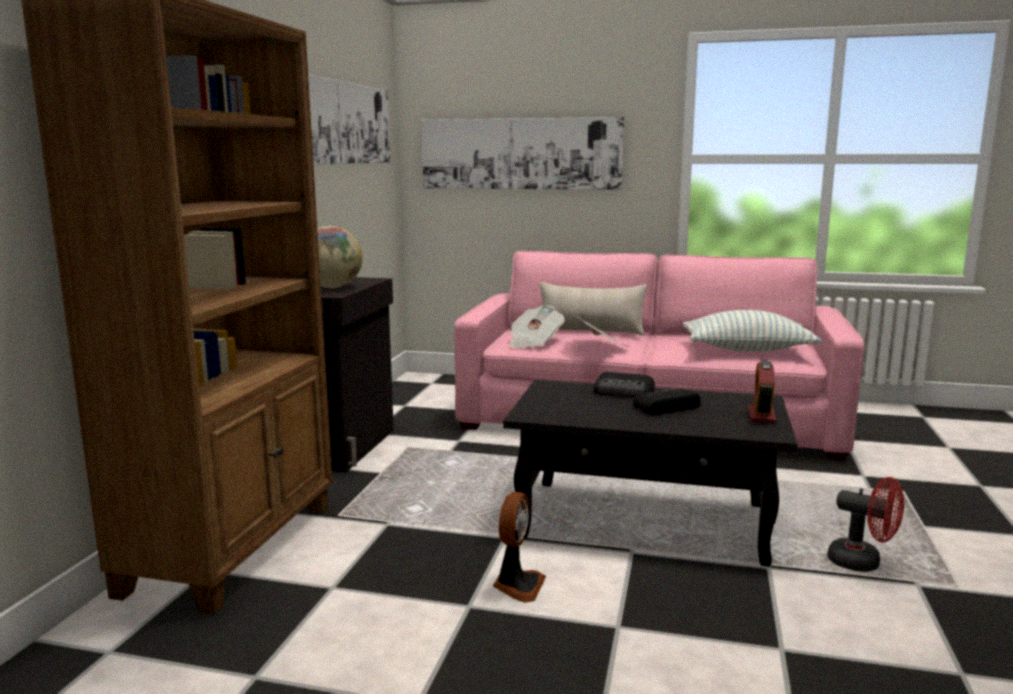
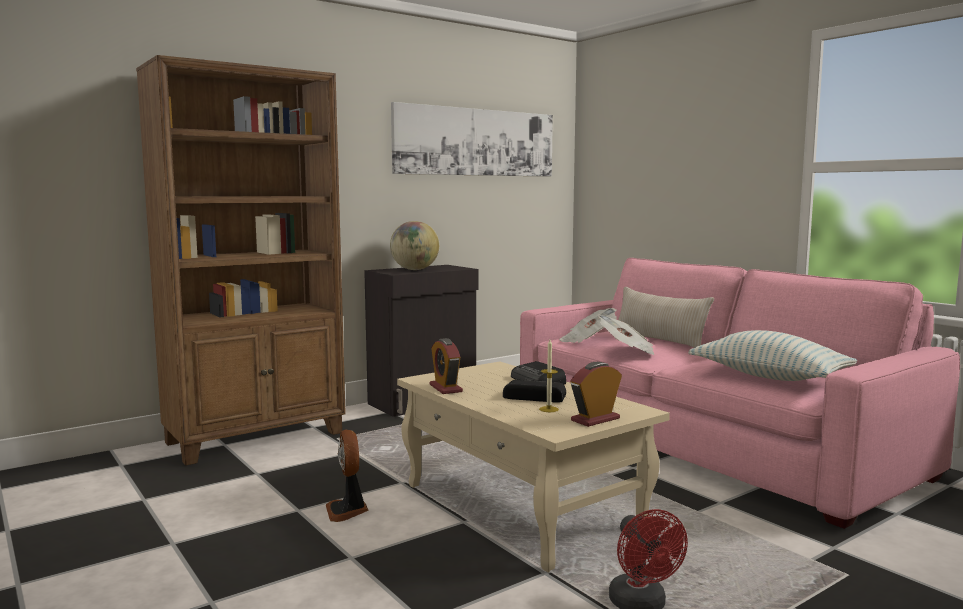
camera: 40 degrees right, 5 degrees down
picture [421,117,624,190] -> none
fan [493,492,546,602] -> fan turned 105 degrees clockwise [326,430,368,522]
black coffee table [503,380,798,567] -> beige coffee table [397,361,670,572]
none -> alarm clock [429,338,463,394]
none -> candle [539,340,559,412]

